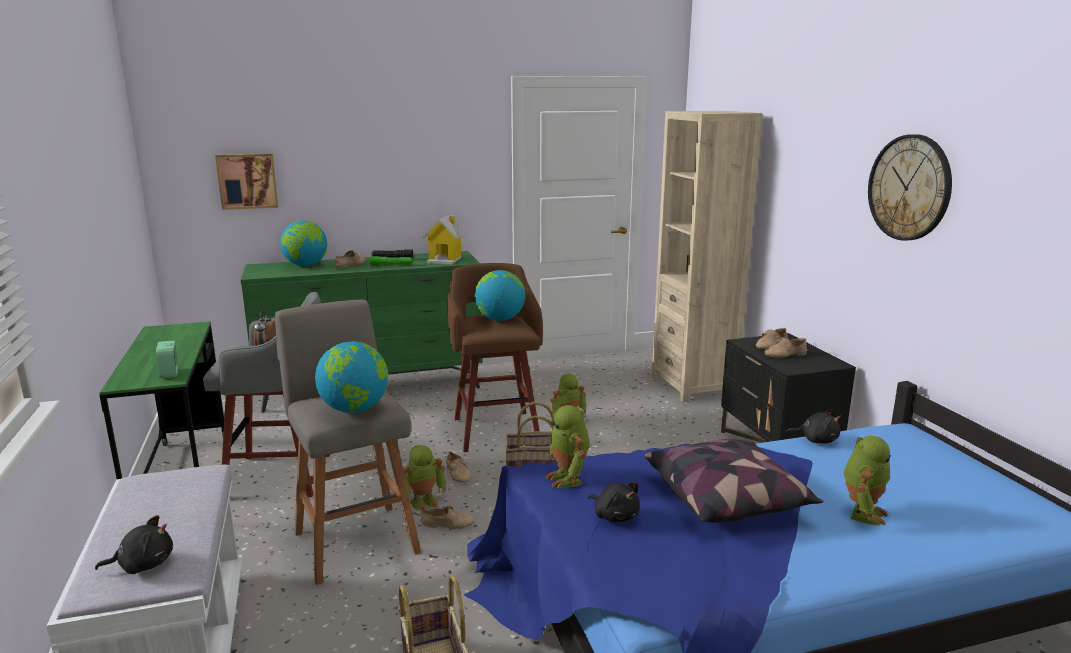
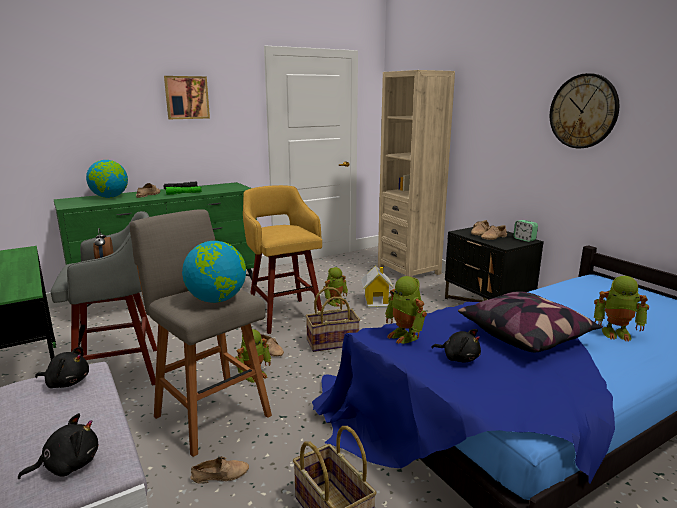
camera: 15 degrees left, 0 degrees up
alarm clock [156,341,178,379] -> alarm clock moved to [513,220,538,242]
picture [215,153,279,210] -> picture moved to [164,76,210,119]
beige shoe [420,506,475,529] -> beige shoe moved to [190,456,249,484]
toy house [422,215,466,264] -> toy house moved to [361,265,393,308]
brown stool [447,263,543,452] -> yellow stool [243,185,322,334]
globe [475,270,525,321] -> none
black plush toy [786,409,841,443] -> black plush toy moved to [35,347,89,388]
toy robot [844,436,891,526] -> toy robot turned 90 degrees clockwise [594,276,649,342]

